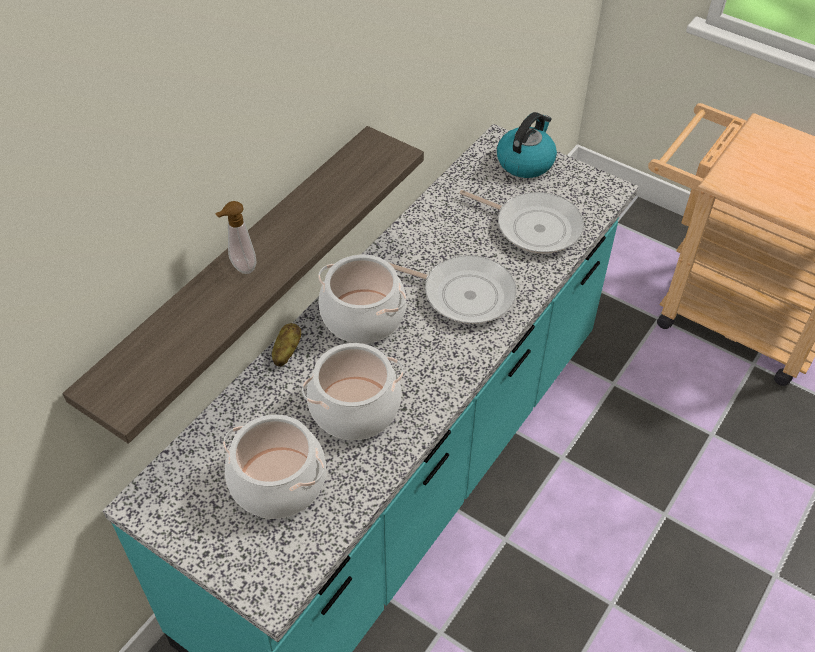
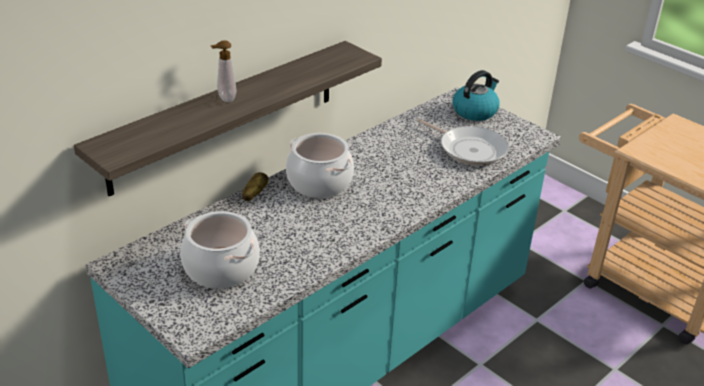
camera: 10 degrees right, 15 degrees down
cooking pot [302,343,404,440] -> none
frying pan [388,255,517,324] -> none

